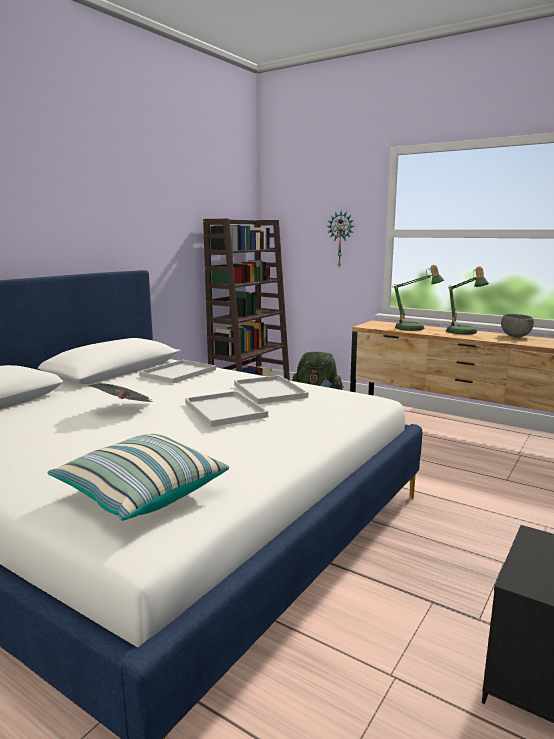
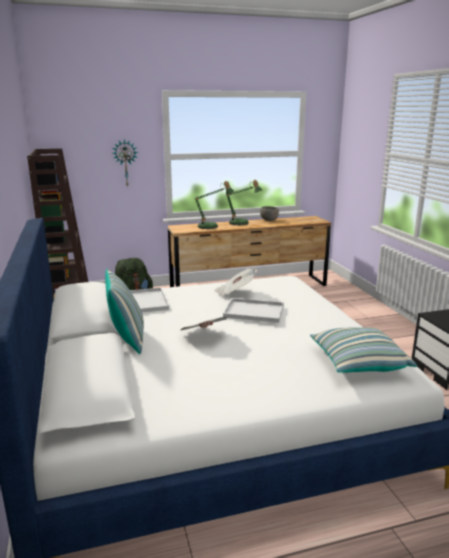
camera: 50 degrees left, 5 degrees up
white tray [234,375,308,404] -> newspaper [215,269,257,296]
none -> pillow [105,268,144,354]

